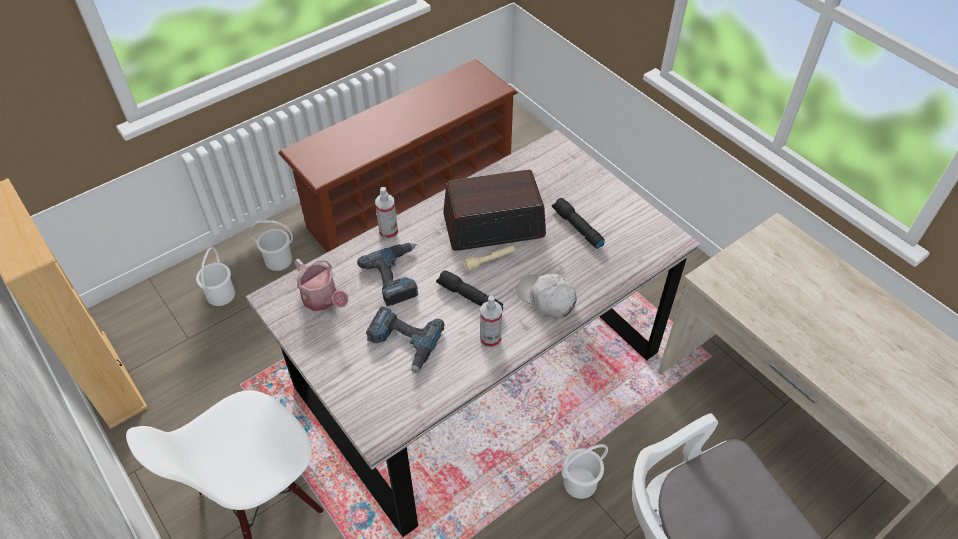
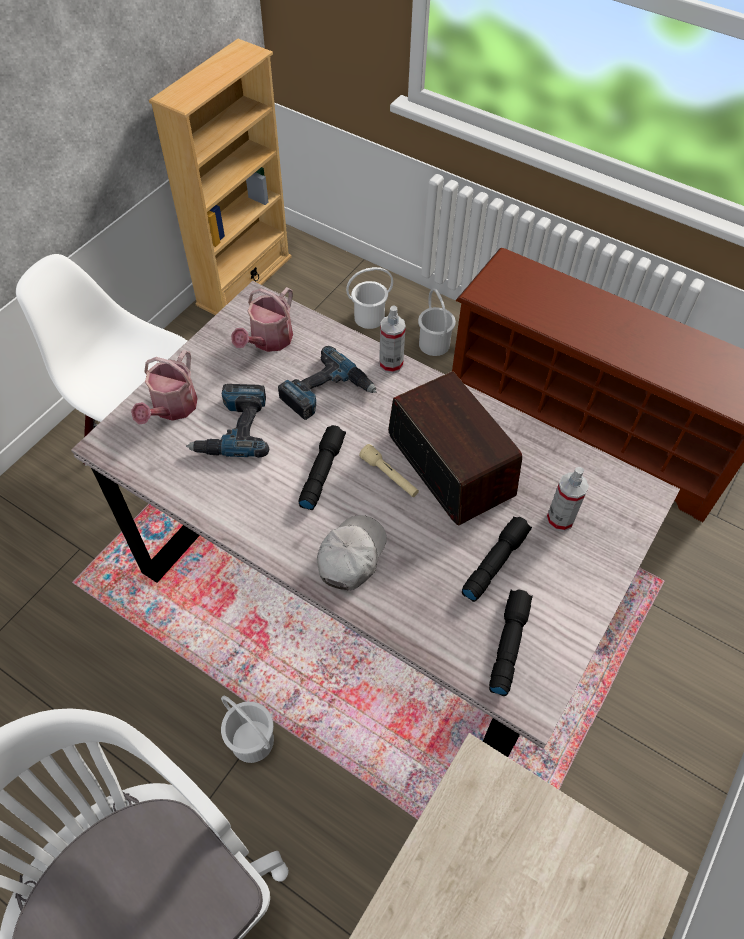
camera: 70 degrees right, 5 degrees up
spray bottle [480,295,502,348] -> spray bottle moved to [546,467,589,531]
none -> watering can [131,350,198,424]
none -> black flashlight [489,589,533,696]

